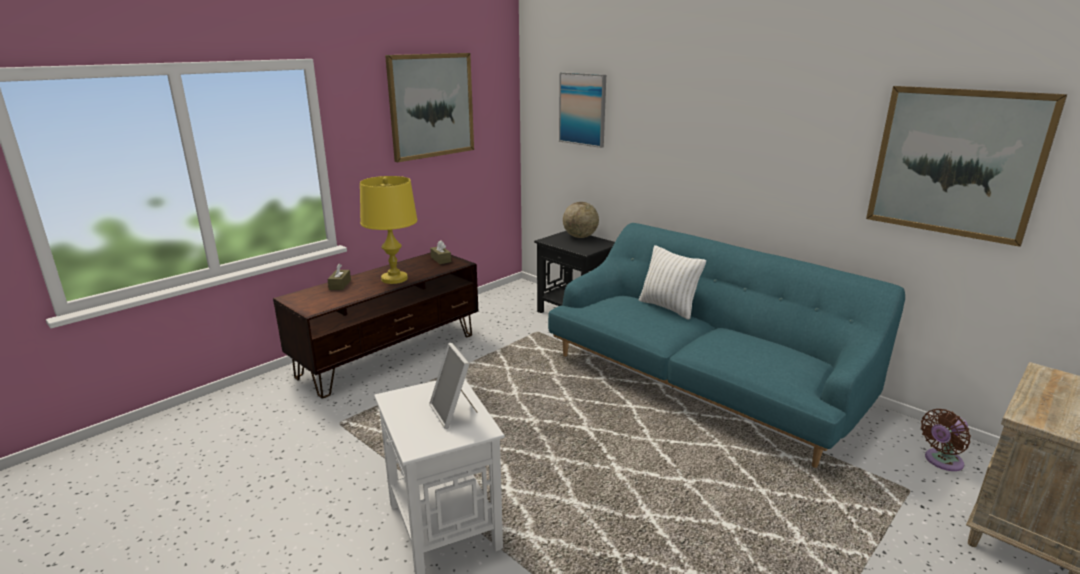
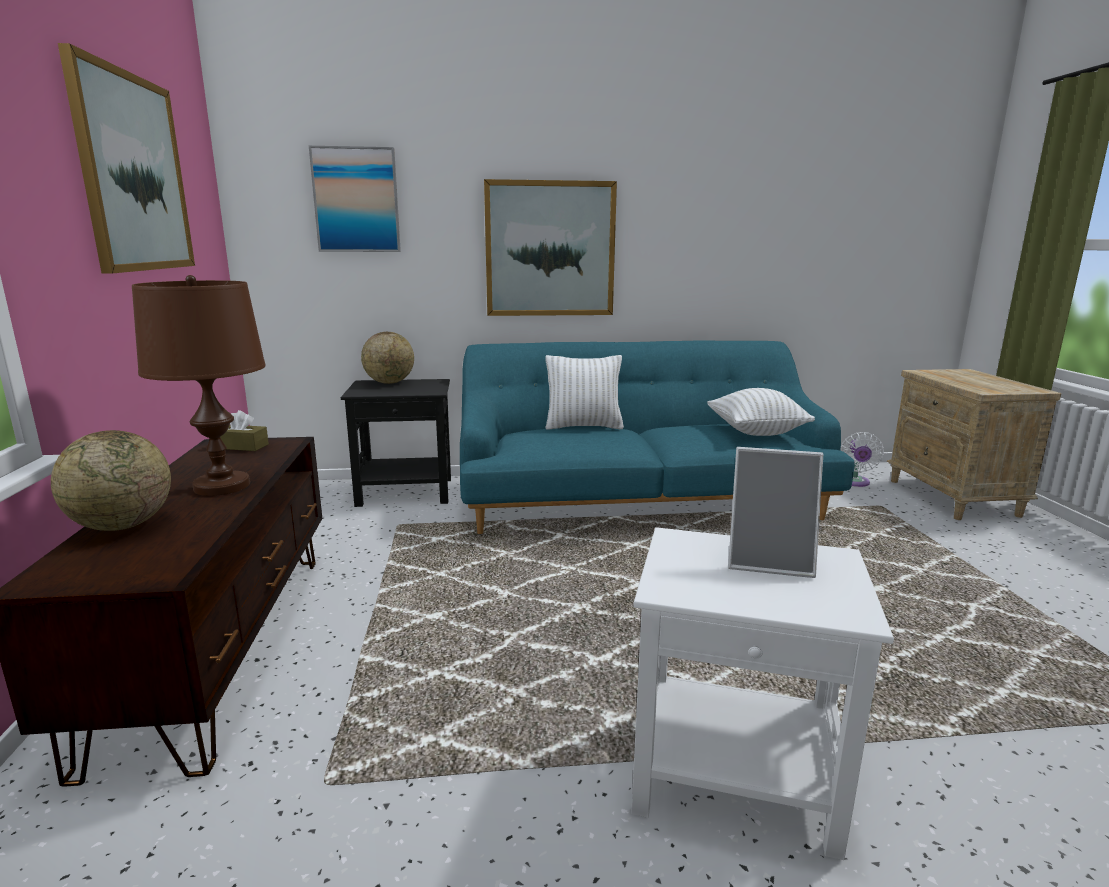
camera: 50 degrees left, 5 degrees down
brown tissue box [327,264,351,290] -> globe [51,430,171,531]
yellow table lamp [360,176,417,284] -> brown table lamp [132,275,266,496]
picture [866,86,1067,247] -> picture moved to [484,179,617,316]
brown fan [921,409,971,471] -> white fan [840,432,884,487]
none -> white pillow [707,388,815,436]

